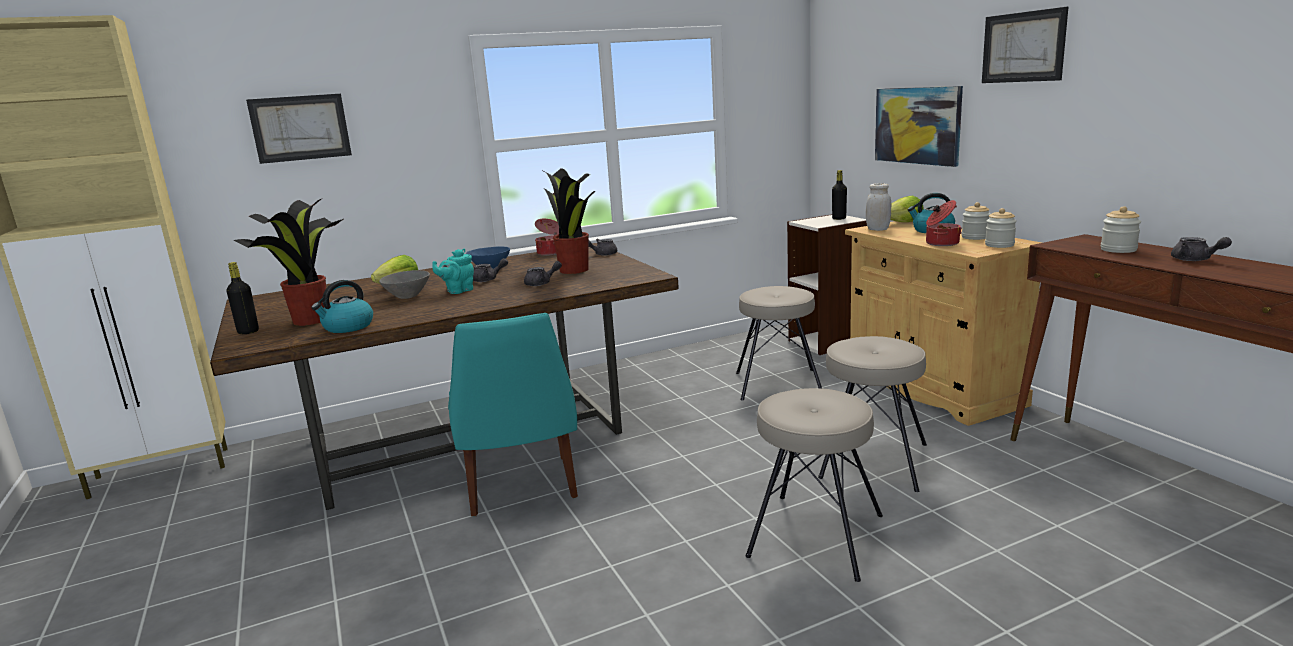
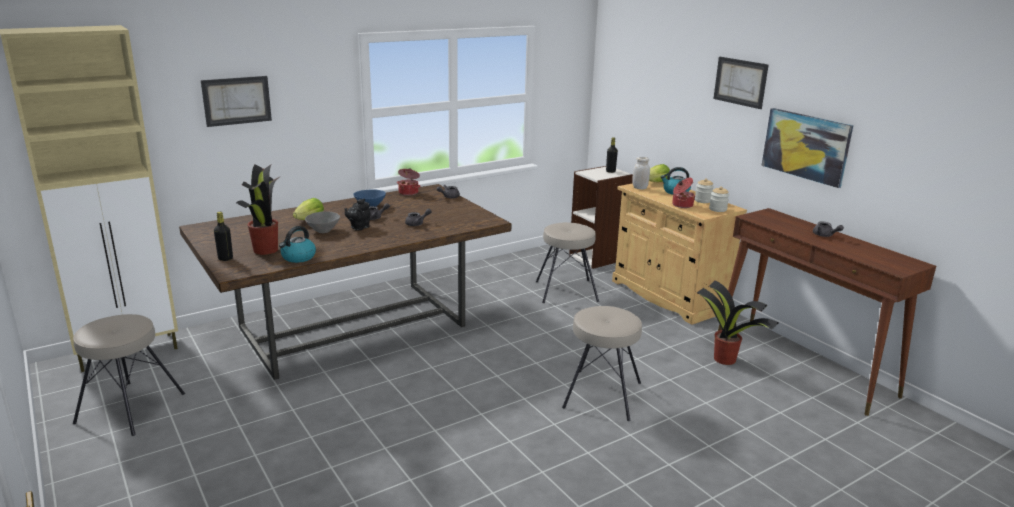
camera: 10 degrees left, 5 degrees up
turquoise teapot [432,249,474,294] -> black teapot [345,198,370,231]
turquoise chair [448,313,578,517] -> none
potted plant [544,168,595,274] -> potted plant moved to [696,280,778,365]
beige stool [818,336,927,492] -> beige stool moved to [73,314,185,436]
picture [875,86,963,167] -> picture moved to [762,108,853,188]
jar [1100,206,1141,253] -> none

